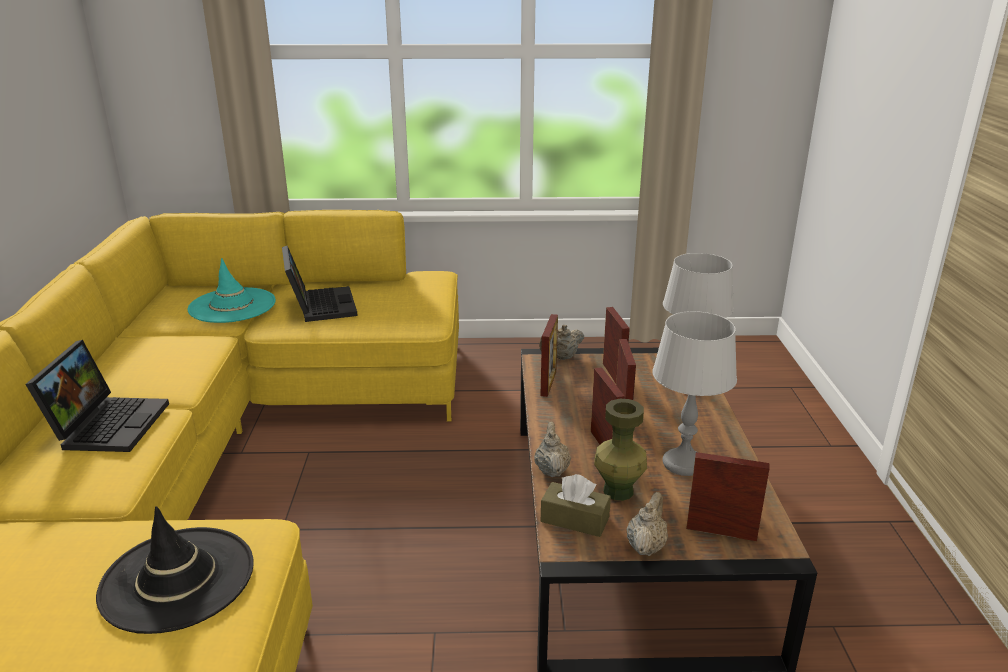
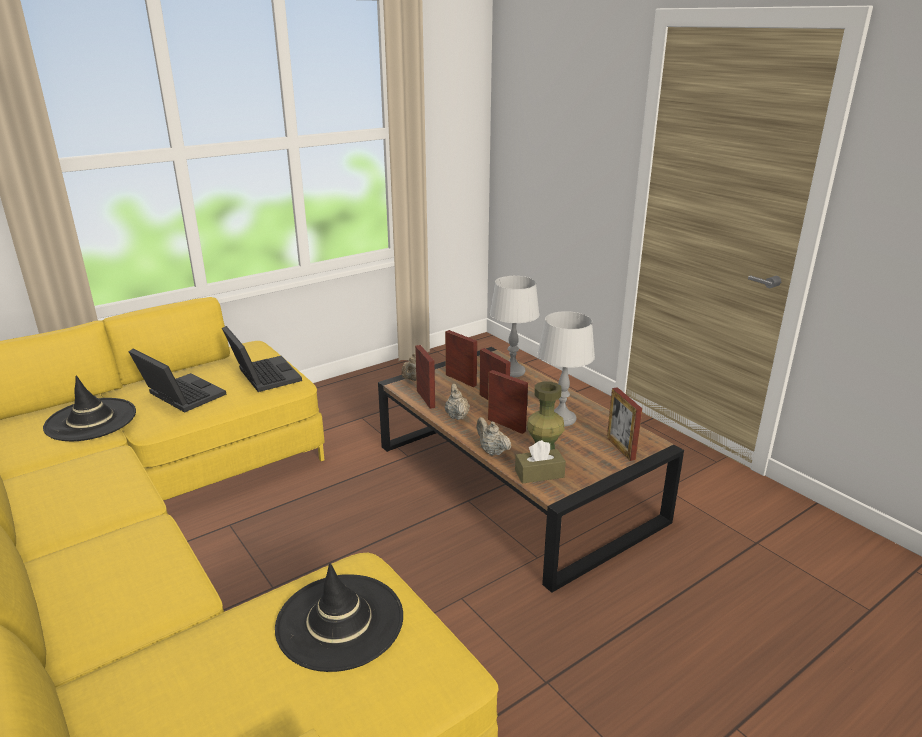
camera: 35 degrees left, 0 degrees up
laptop [25,340,169,452] -> laptop moved to [222,326,302,392]
turquoise hat [187,258,276,323] -> black hat [43,375,136,441]
beige teapot [627,492,668,556] -> beige teapot moved to [445,383,470,420]
picture frame [686,452,769,541] -> picture frame turned 90 degrees counterclockwise [607,387,642,461]

